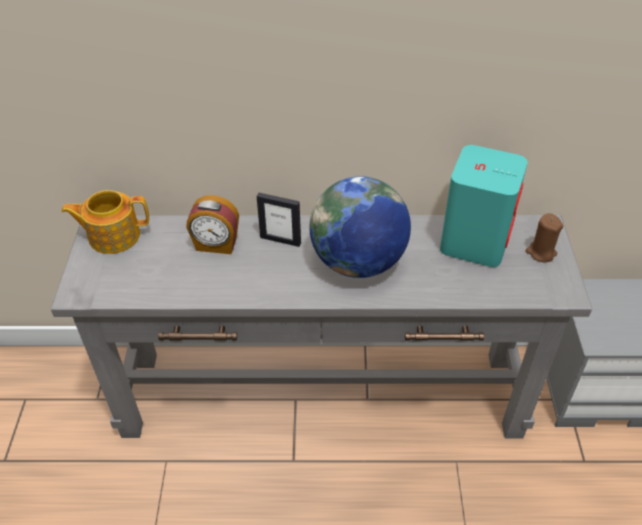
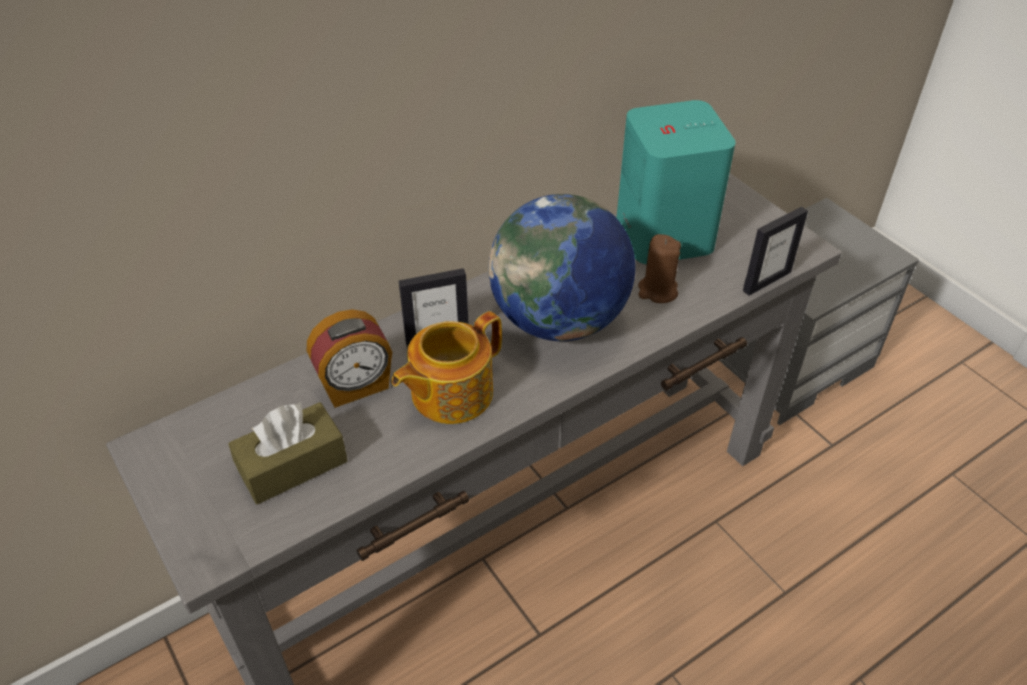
camera: 35 degrees left, 0 degrees up
teapot [61,190,149,254] -> teapot moved to [391,311,502,424]
brown candle [526,213,563,262] -> brown candle moved to [638,234,681,303]
none -> brown tissue box [228,402,348,505]
none -> picture frame [743,207,808,296]

